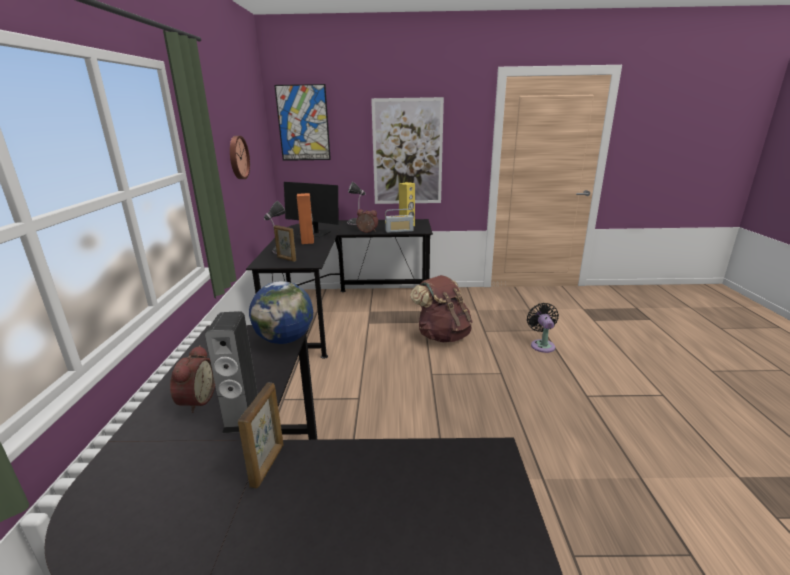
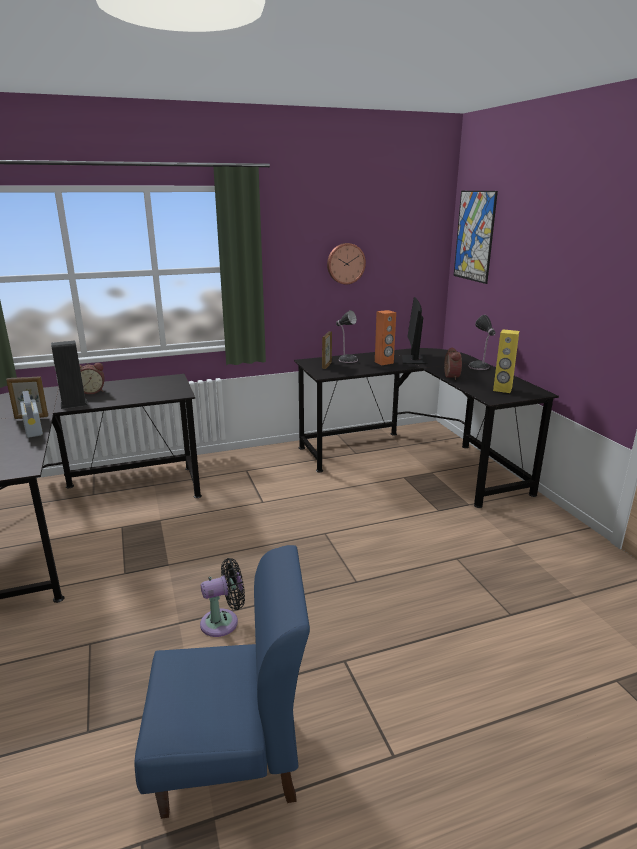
camera: 70 degrees right, 0 degrees up
globe [249,281,313,344] -> none
picture [371,97,444,204] -> none
radio [385,209,414,233] -> radio moved to [20,391,43,438]
brown backpack [410,275,473,343] -> none
black fan [527,303,559,353] -> black fan moved to [200,558,245,637]
none -> blue chair [134,545,310,819]

